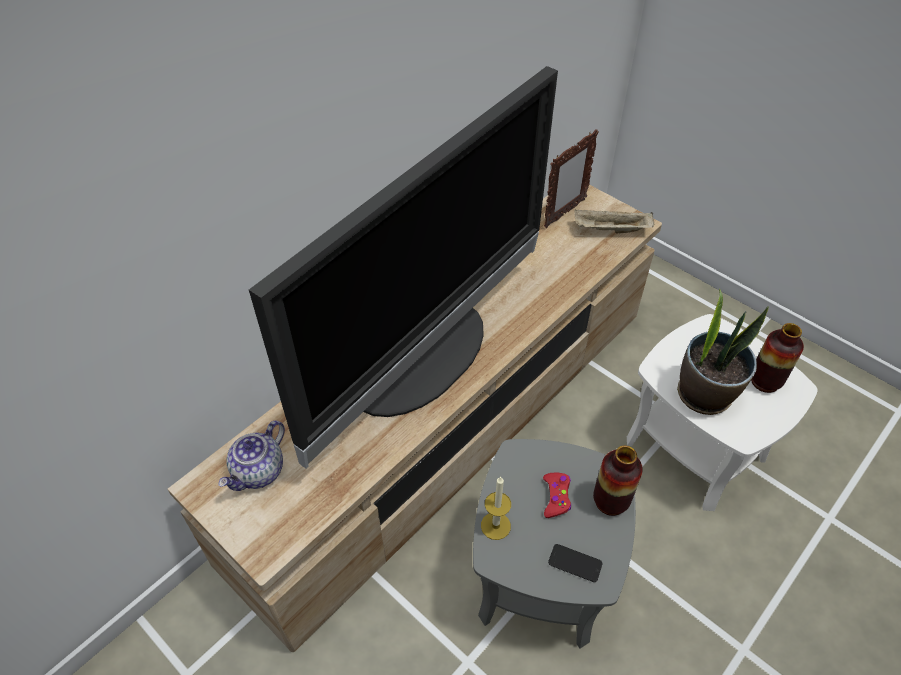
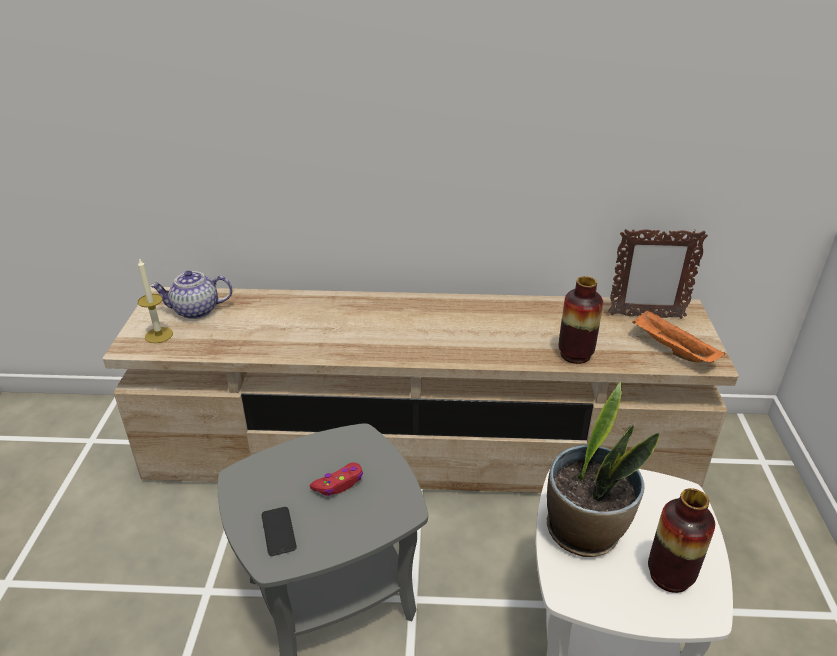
camera: 50 degrees right, 15 degrees down
television [249,66,558,469] -> none
candle [481,477,511,540] -> candle moved to [138,258,173,343]
beige tray [574,209,654,233] -> orange tray [632,310,725,363]
vase [593,446,643,516] -> vase moved to [558,276,603,364]

